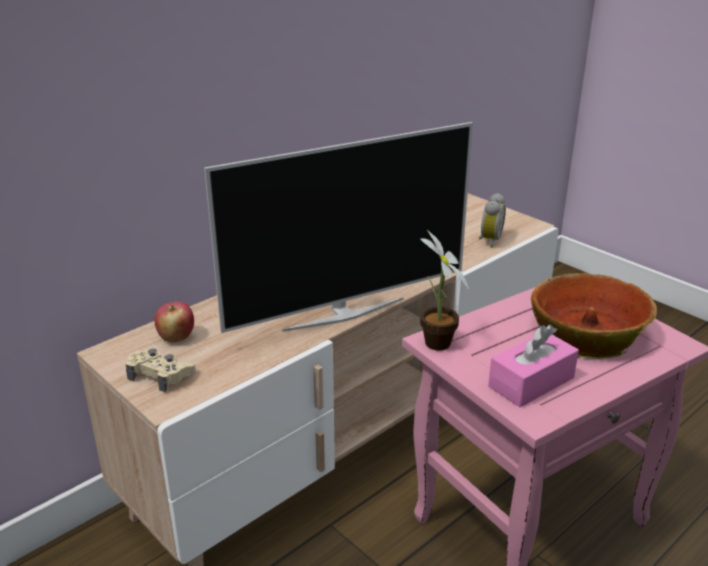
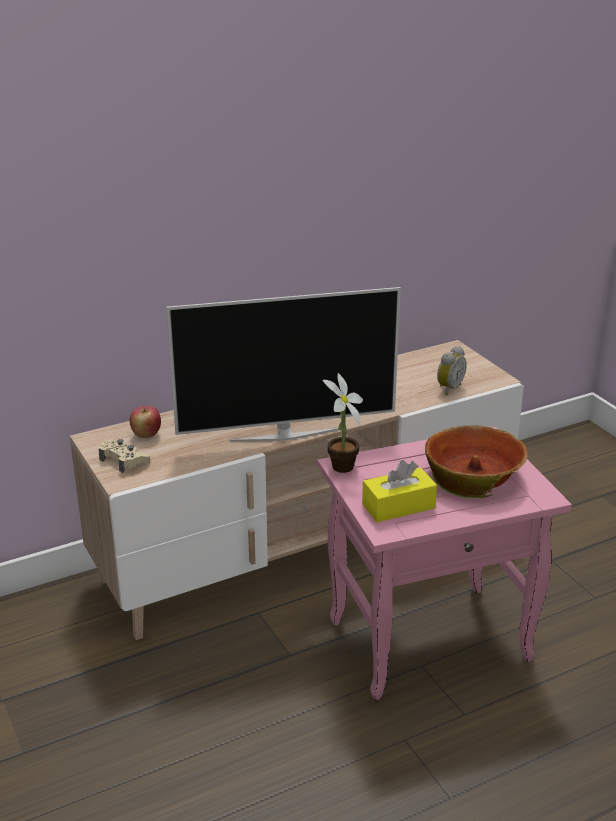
camera: 15 degrees right, 0 degrees up
pink tissue box [488,325,579,407] -> yellow tissue box [362,460,437,522]

